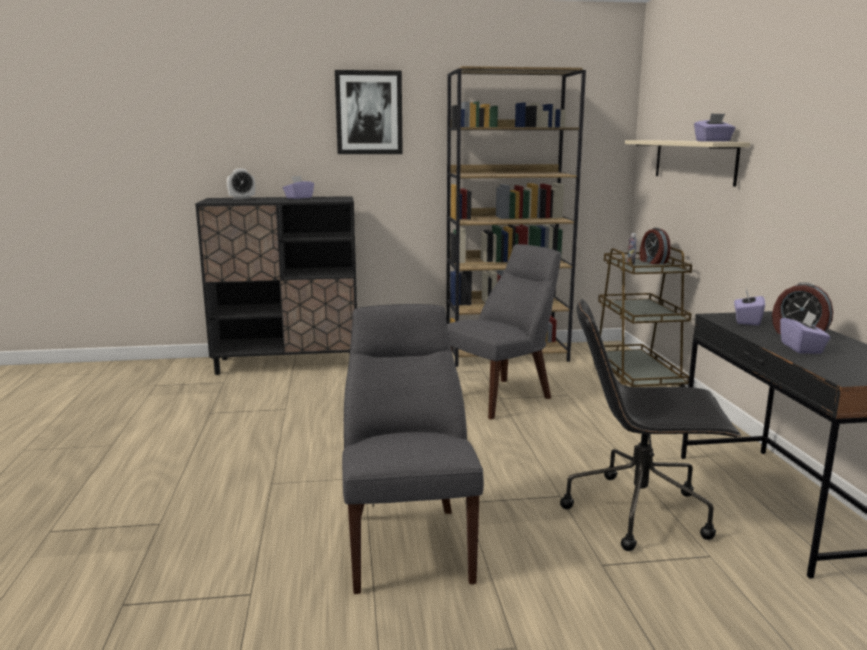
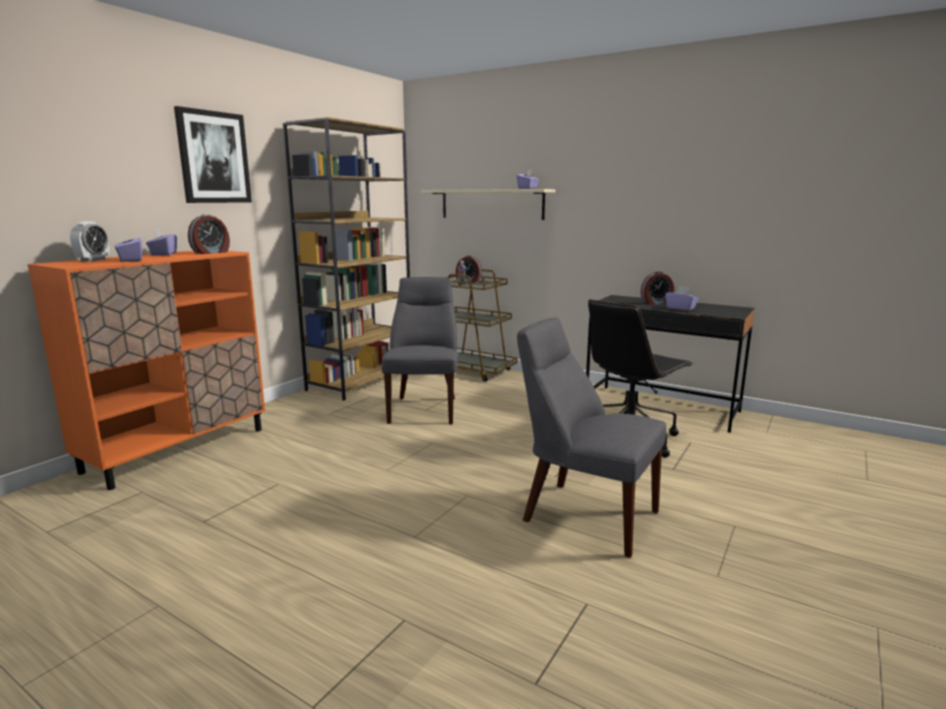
camera: 50 degrees left, 0 degrees up
black cabinet [195,196,357,375] -> orange cabinet [27,251,265,490]
purple tissue box [734,288,765,326] -> purple tissue box moved to [115,232,142,262]
none -> alarm clock [188,214,230,254]

